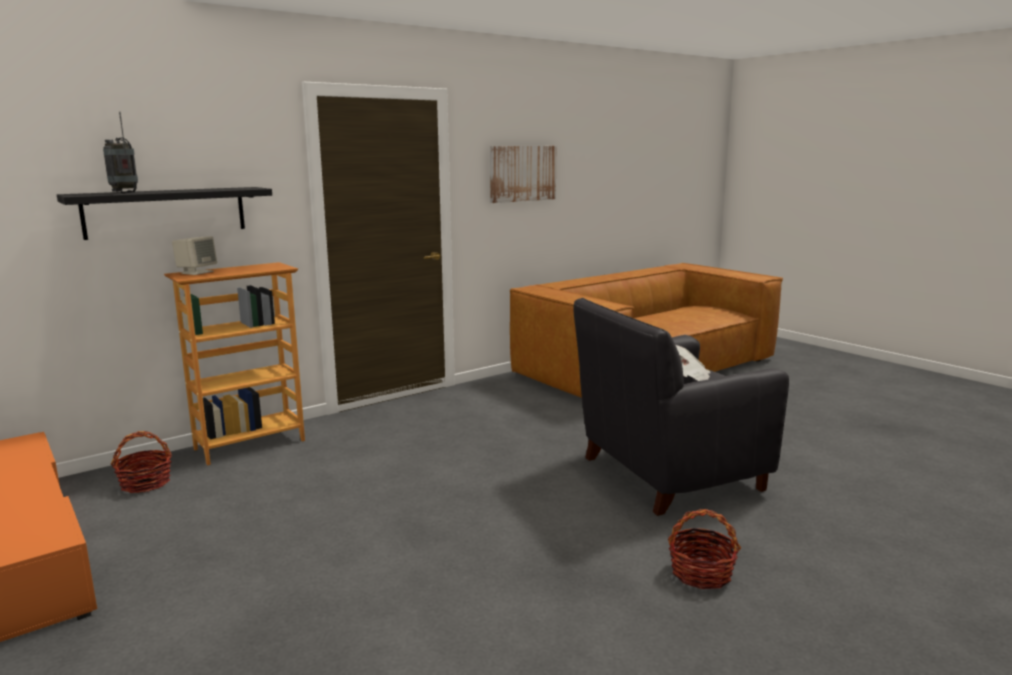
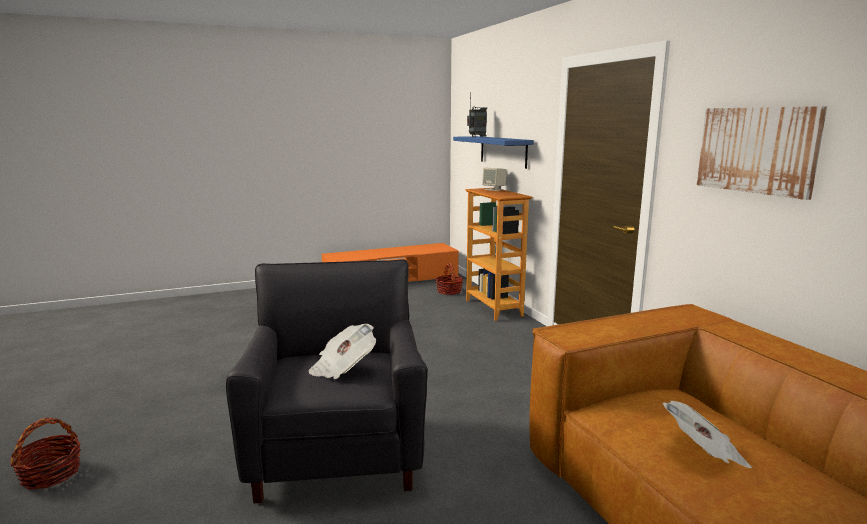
camera: 105 degrees right, 0 degrees up
black shelf [57,187,272,240] -> blue shelf [453,136,534,169]
basket [668,509,741,589] -> basket moved to [10,418,81,490]
none -> newspaper [663,401,752,468]

